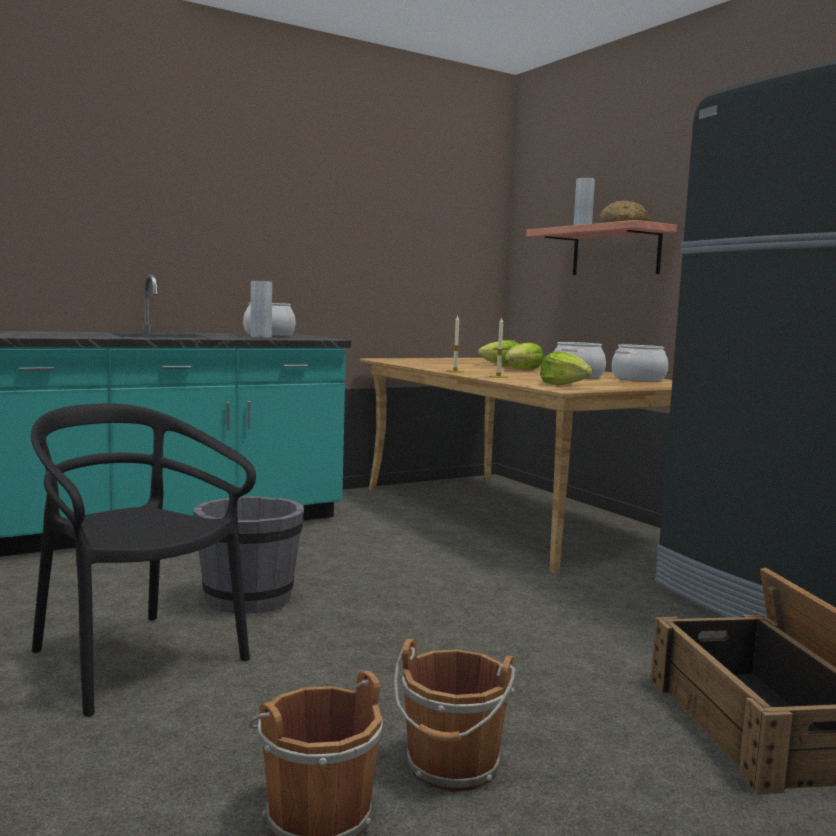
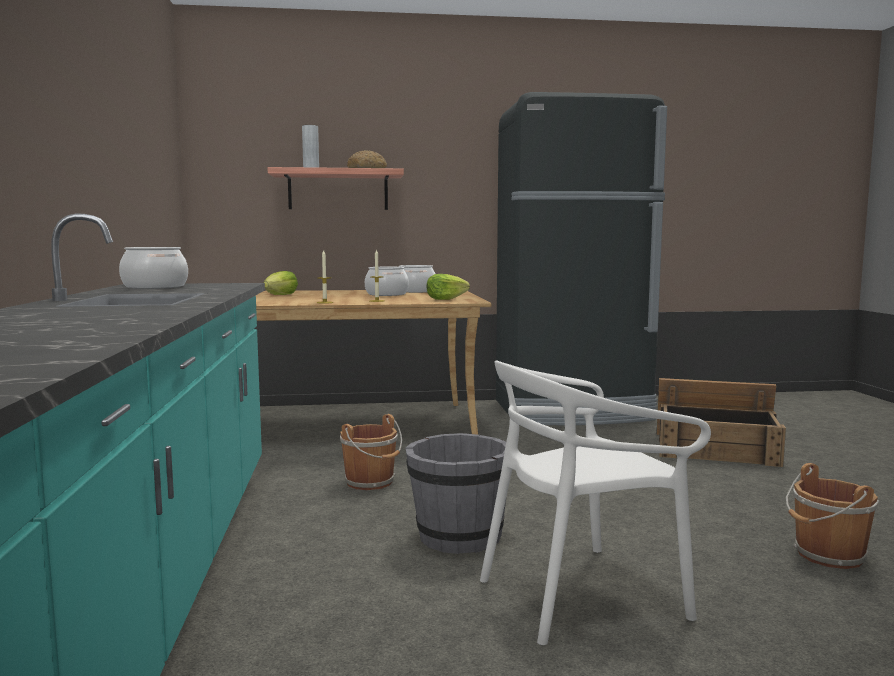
camera: 65 degrees left, 0 degrees up
black chair [31,403,256,717] -> white chair [480,361,711,645]
grey vase [251,280,272,338] -> none
brown bucket [394,639,515,792] -> brown bucket moved to [340,414,402,490]
lettuce [505,343,543,370] -> none

